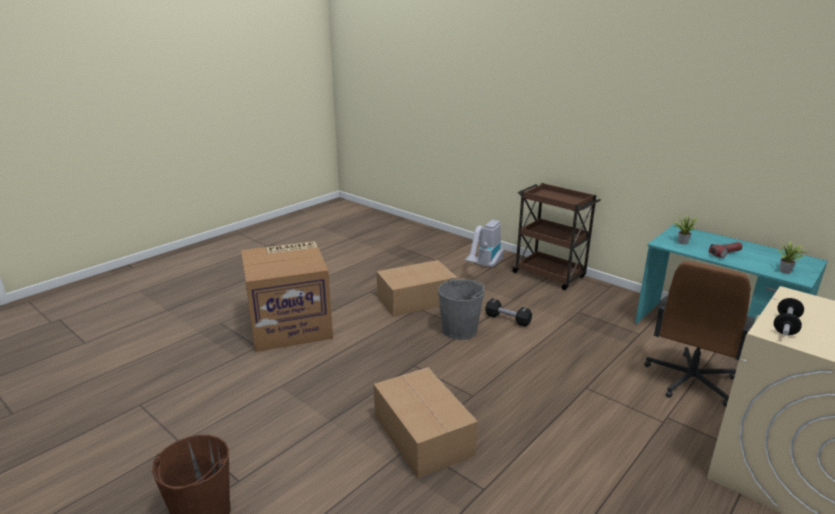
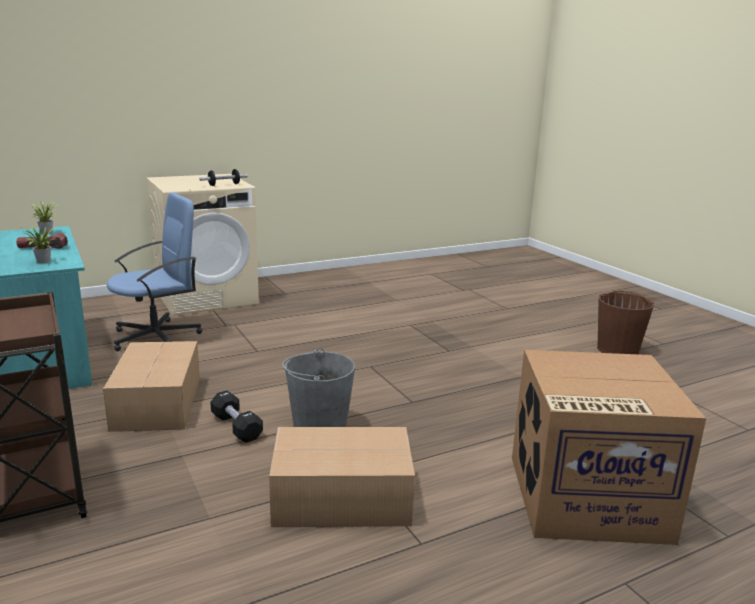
camera: 160 degrees left, 5 degrees down
cardboard box [374,367,478,478] -> cardboard box moved to [103,341,200,432]
vacuum cleaner [464,220,504,268] -> none
brown office chair [644,261,755,406] -> blue office chair [107,192,202,351]

